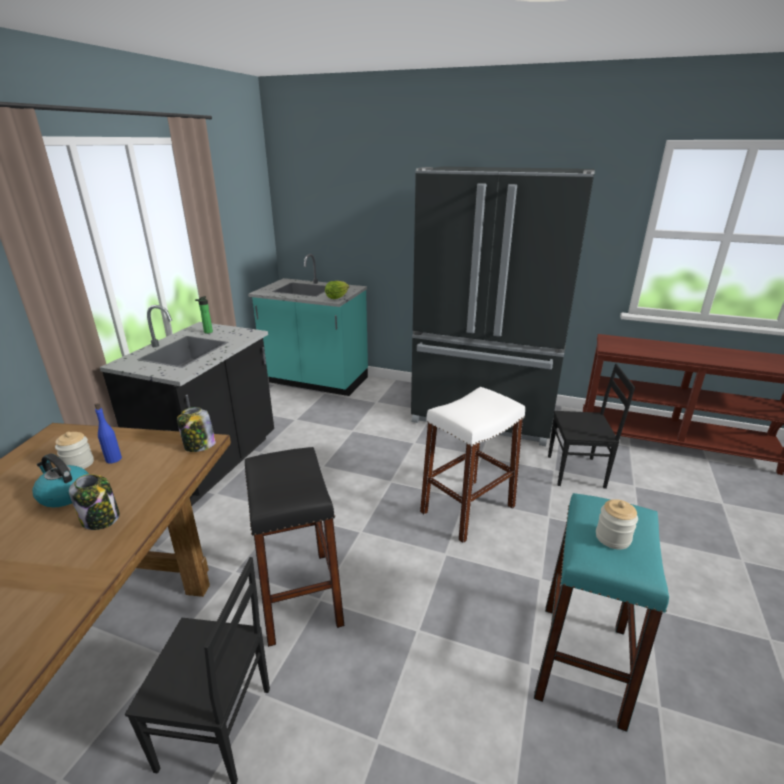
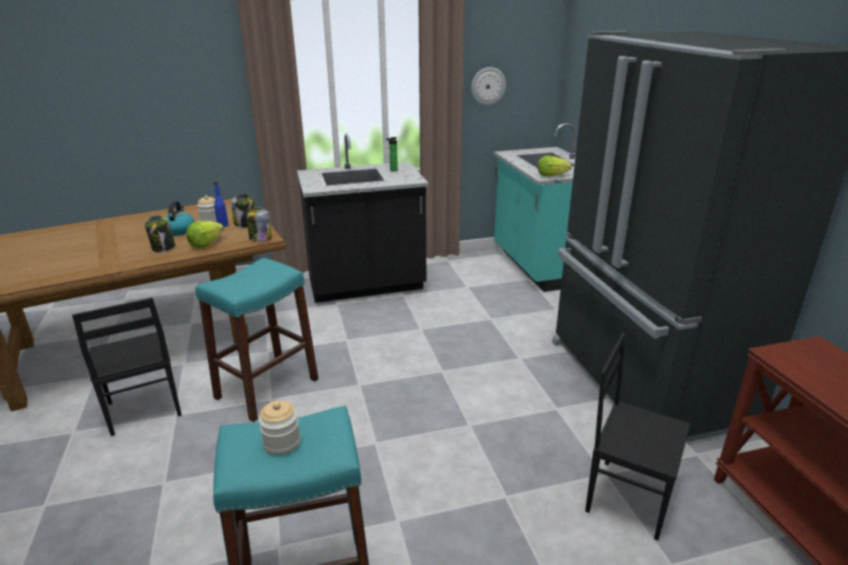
camera: 55 degrees right, 0 degrees up
black stool [245,447,344,647] -> turquoise stool [195,258,318,422]
white stool [420,387,525,543] -> none
black chair [548,364,635,489] -> black chair turned 150 degrees clockwise [585,332,690,540]
none -> lettuce [186,221,224,248]
none -> jar [231,194,254,227]
none -> wall clock [471,67,506,106]

